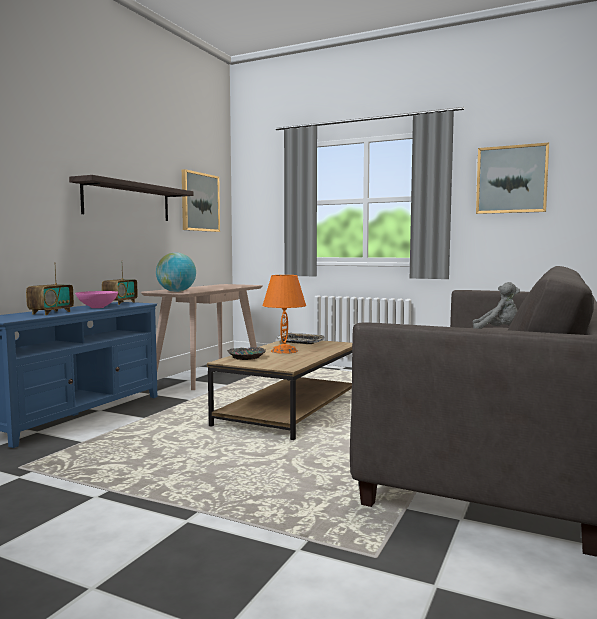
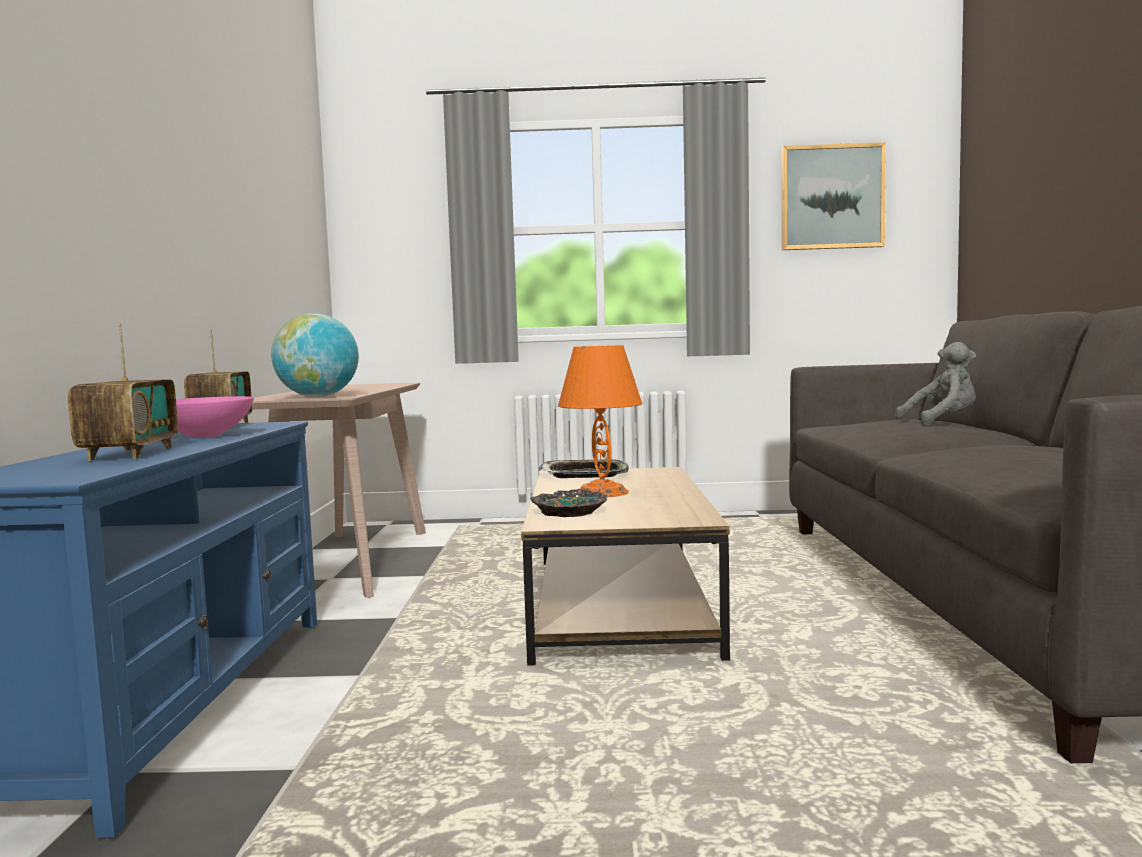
camera: 25 degrees left, 0 degrees up
shelf [69,175,194,221] -> none
picture [182,169,220,232] -> none

